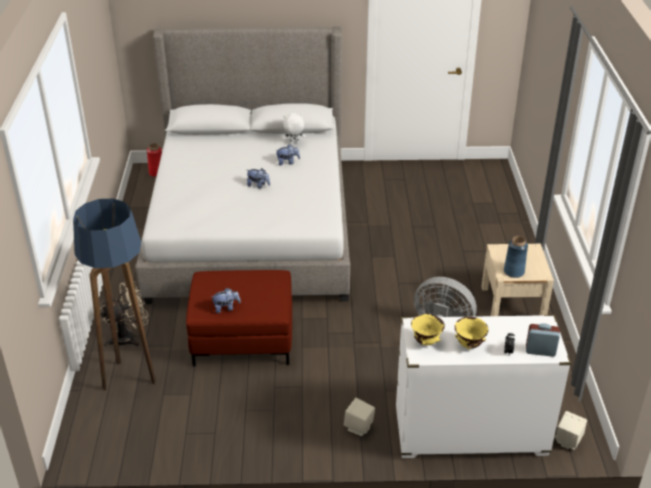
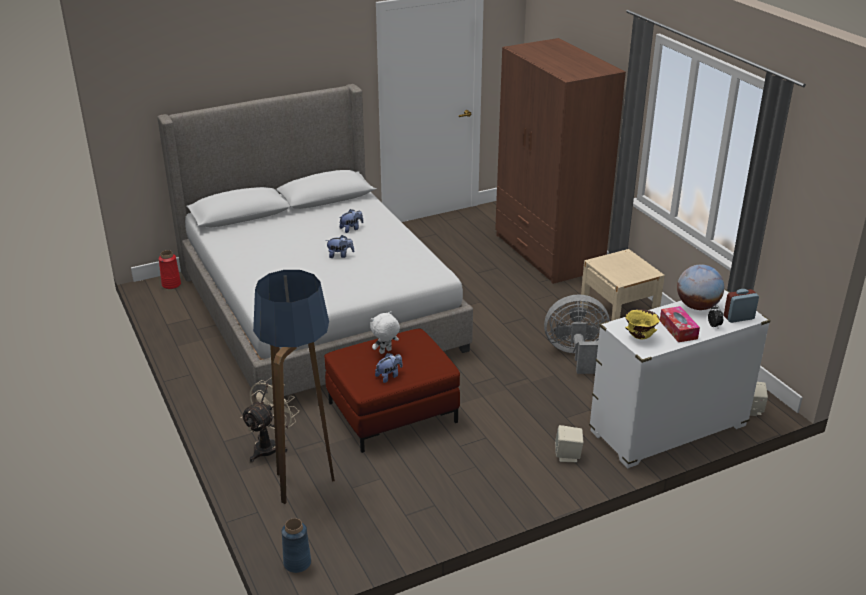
camera: 25 degrees left, 5 degrees down
white plush toy [283,113,306,145] -> white plush toy moved to [370,311,400,354]
yellow bowl [454,317,489,349] -> tissue box [660,306,700,342]
blue vase [504,236,528,278] -> blue vase moved to [282,518,311,573]
none -> brown wardrobe [495,38,626,284]
none -> globe [677,265,724,310]

